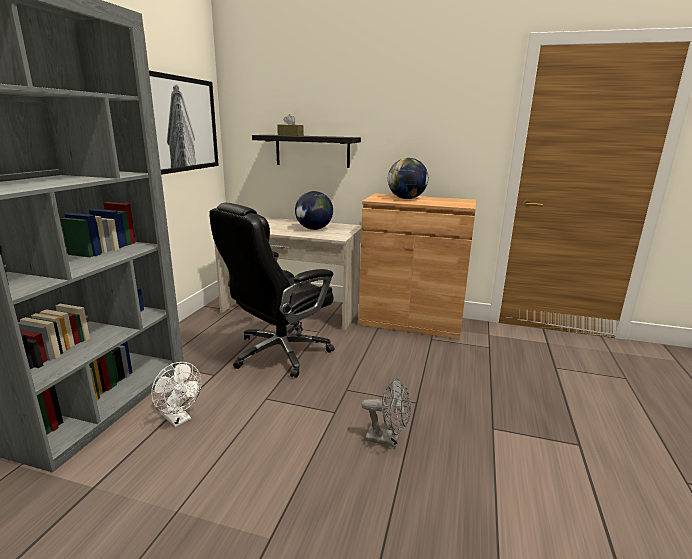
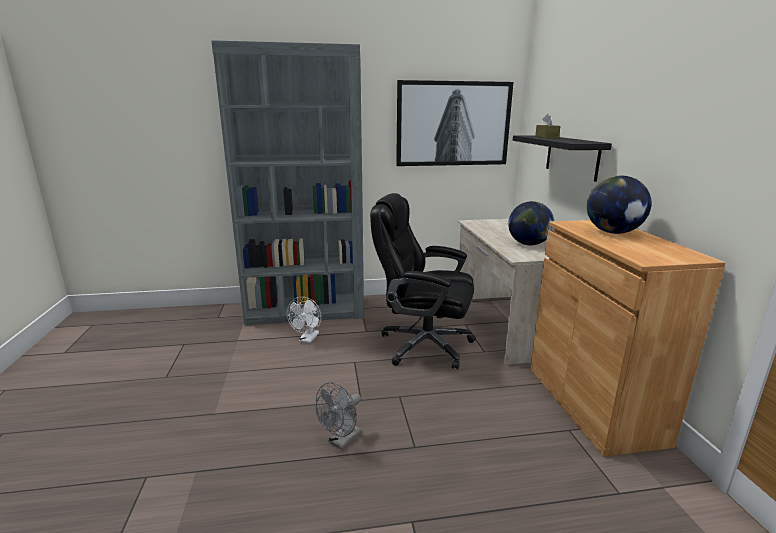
camera: 65 degrees right, 0 degrees up
grey fan [361,378,411,448] -> grey fan turned 45 degrees clockwise [316,382,362,450]

